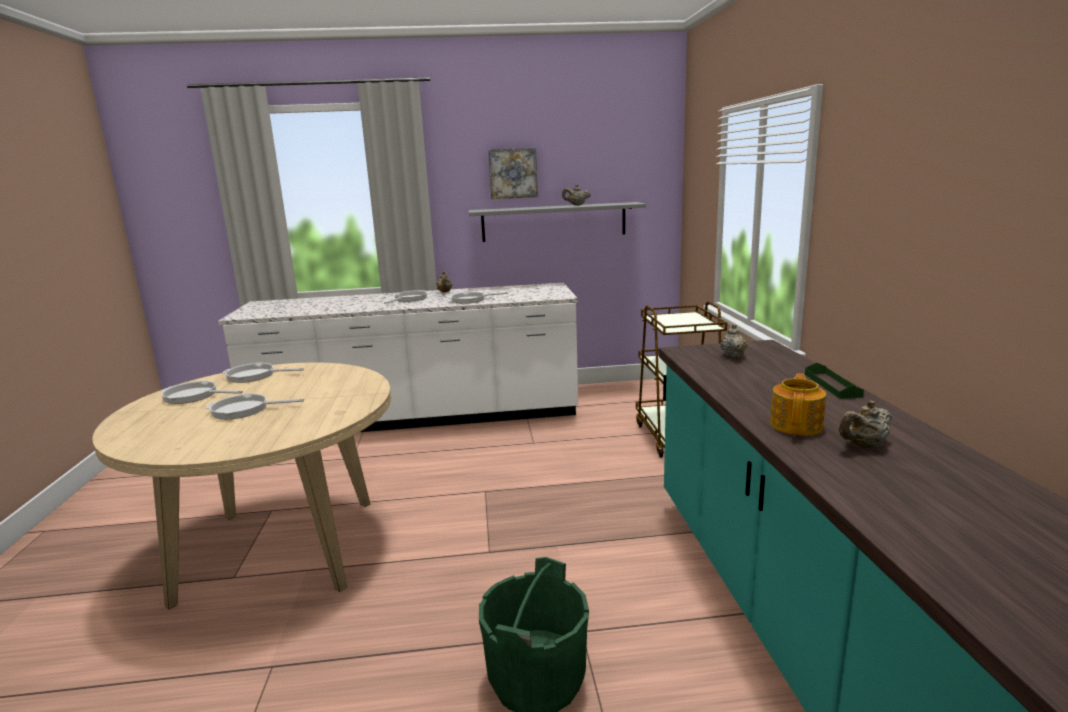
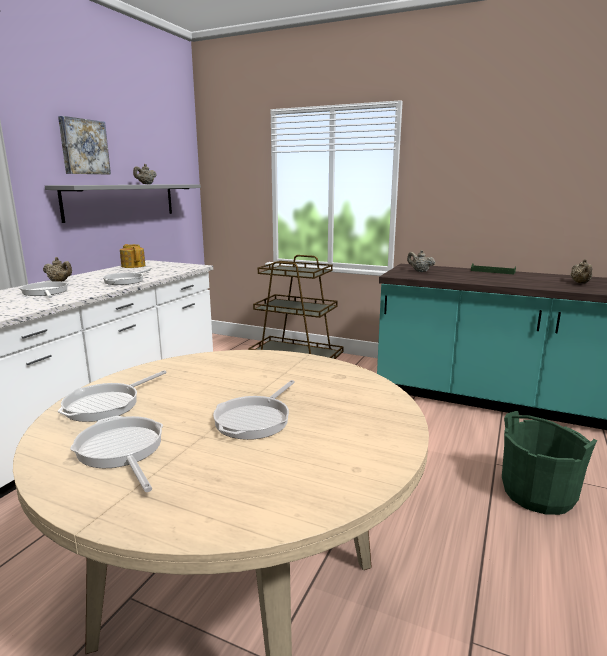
camera: 60 degrees left, 0 degrees up
frying pan [161,380,243,404] -> frying pan turned 105 degrees clockwise [70,416,163,492]
teapot [770,373,826,436] -> teapot moved to [120,244,145,268]

